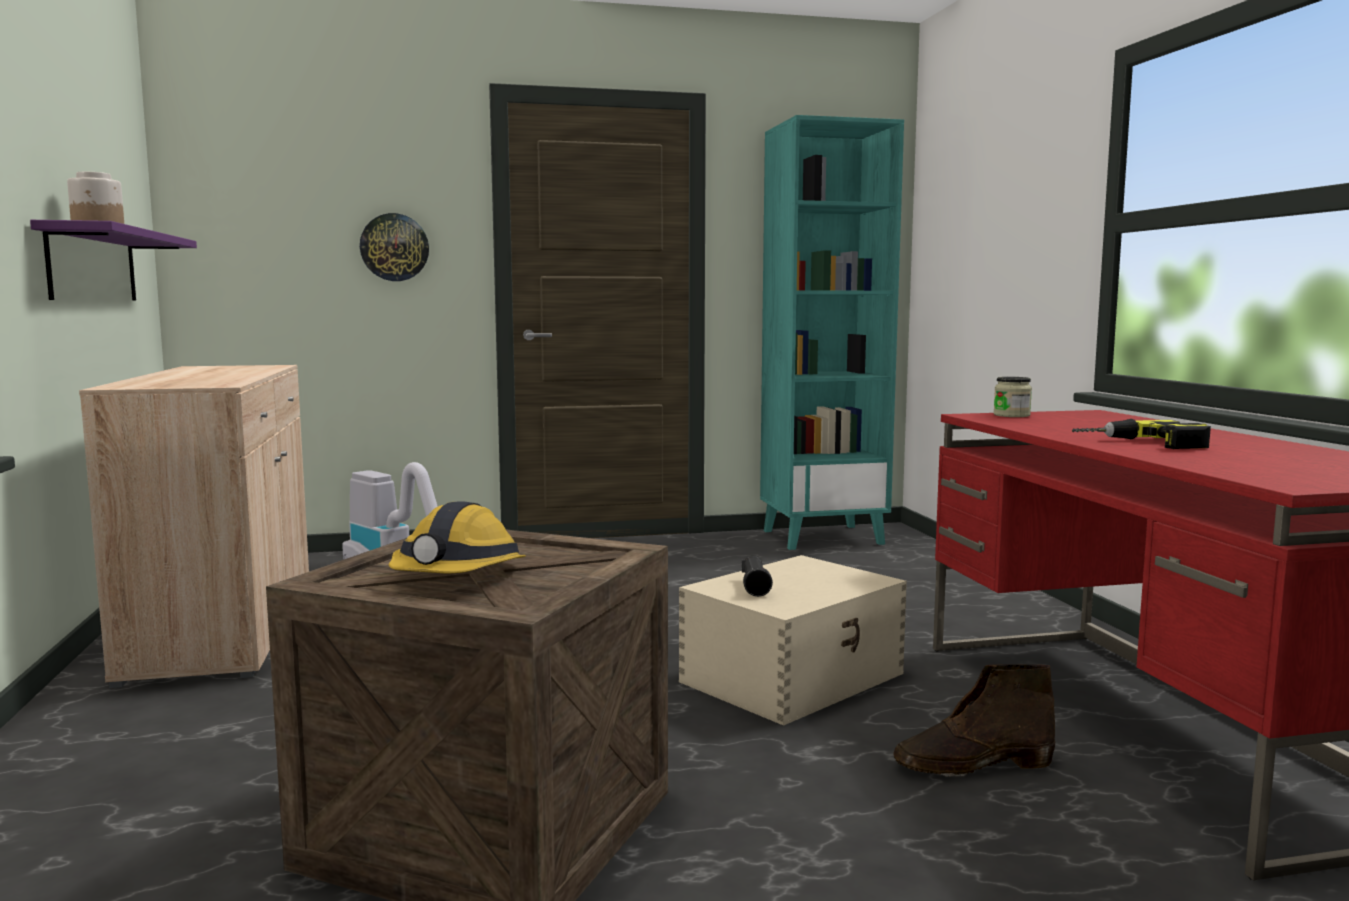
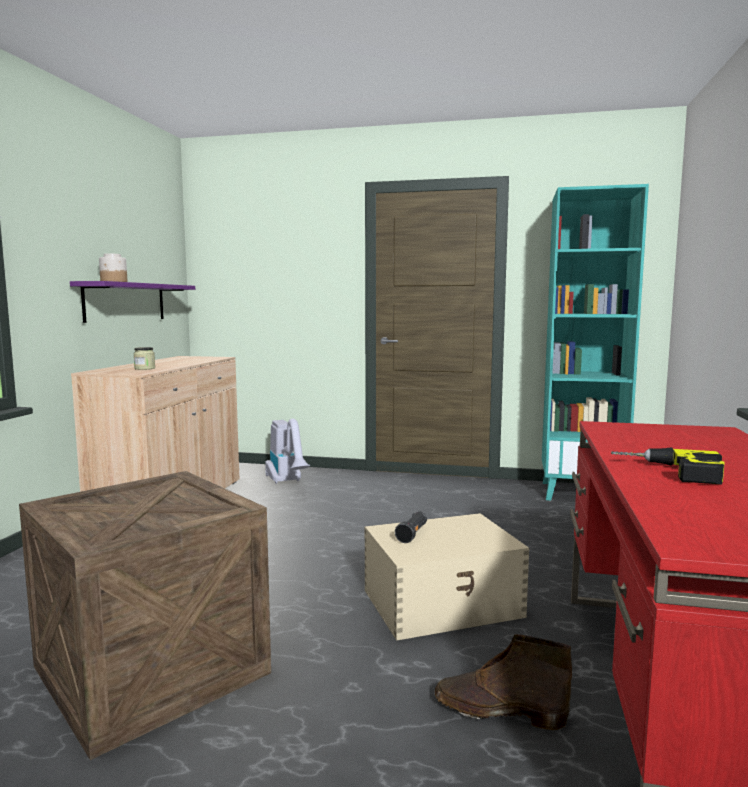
camera: 25 degrees right, 0 degrees up
wall clock [360,213,429,281] -> none
hard hat [388,501,526,574] -> none
jar [993,377,1032,417] -> jar moved to [133,347,155,370]

